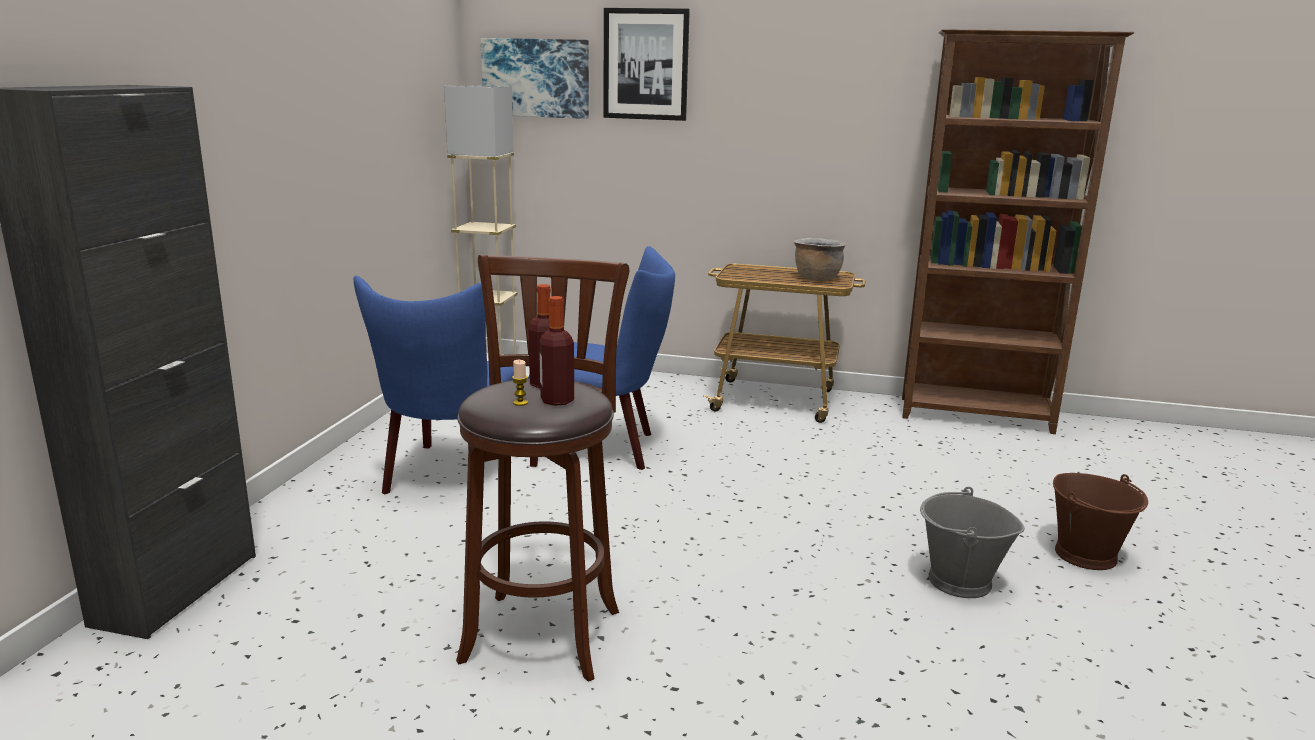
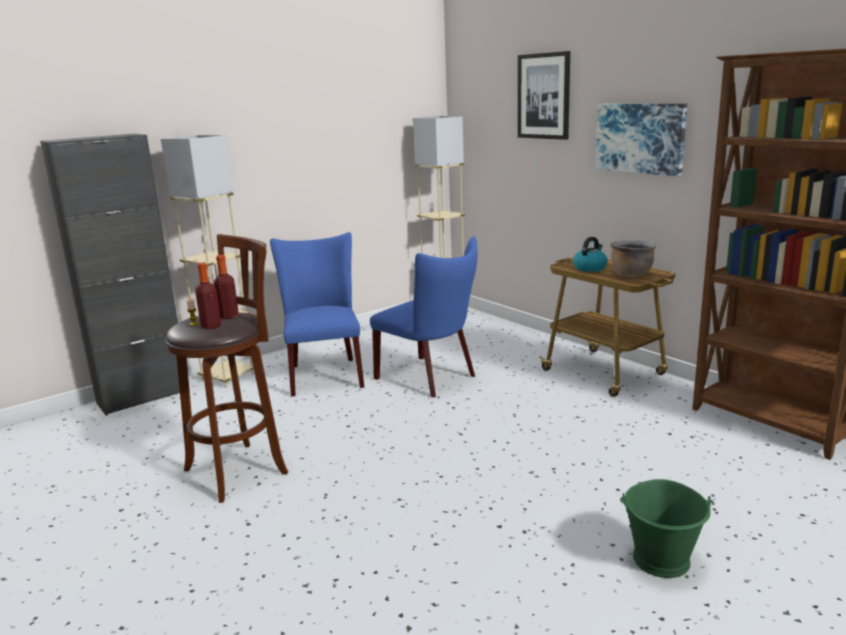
camera: 40 degrees right, 0 degrees up
blue chair [354,276,514,495] -> blue chair turned 120 degrees clockwise [270,232,365,397]
picture [481,38,589,119] -> picture moved to [596,103,687,176]
grey bucket [920,487,1025,598] -> none
brown bucket [1053,473,1148,570] -> green bucket [620,479,714,578]
none -> beige floor lamp [161,135,254,387]
none -> kettle [573,237,608,272]

